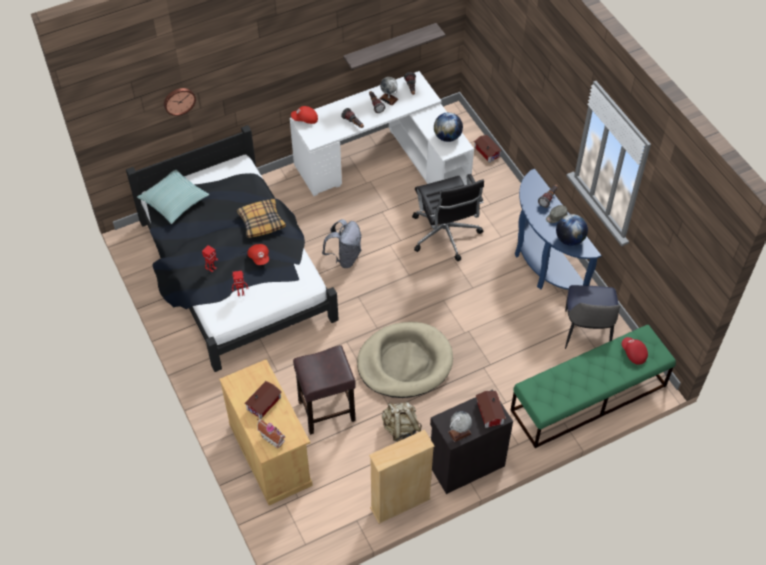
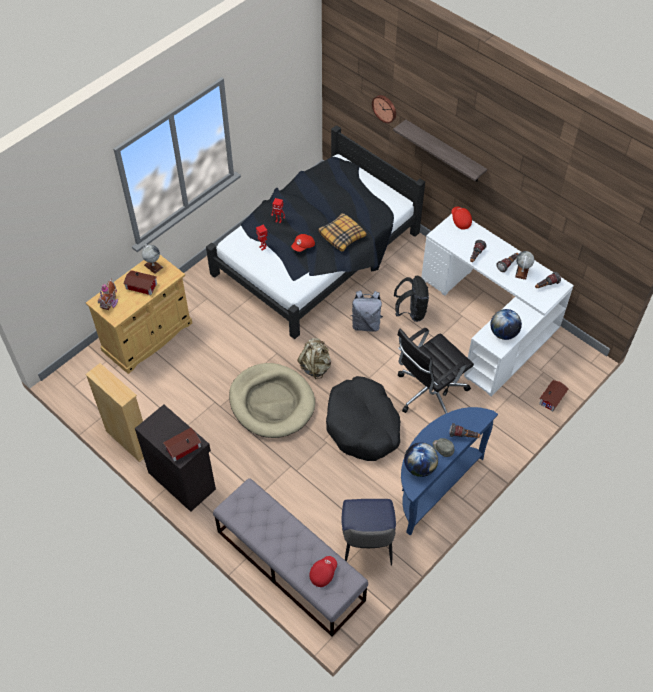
camera: 70 degrees right, 0 degrees up
pillow [137,170,209,224] -> none
brown stool [293,345,356,435] -> none
shelf [343,23,446,70] -> shelf moved to [393,119,487,182]
beige backpack [382,402,422,441] -> beige backpack moved to [298,338,331,379]
globe [448,411,472,442] -> globe moved to [142,244,163,274]
green bench [510,325,676,448] -> grey bench [213,478,368,637]
chair [565,285,620,349] -> chair turned 75 degrees counterclockwise [342,499,396,566]
none -> black dog bed [326,376,400,461]
none -> black backpack [394,276,429,322]

